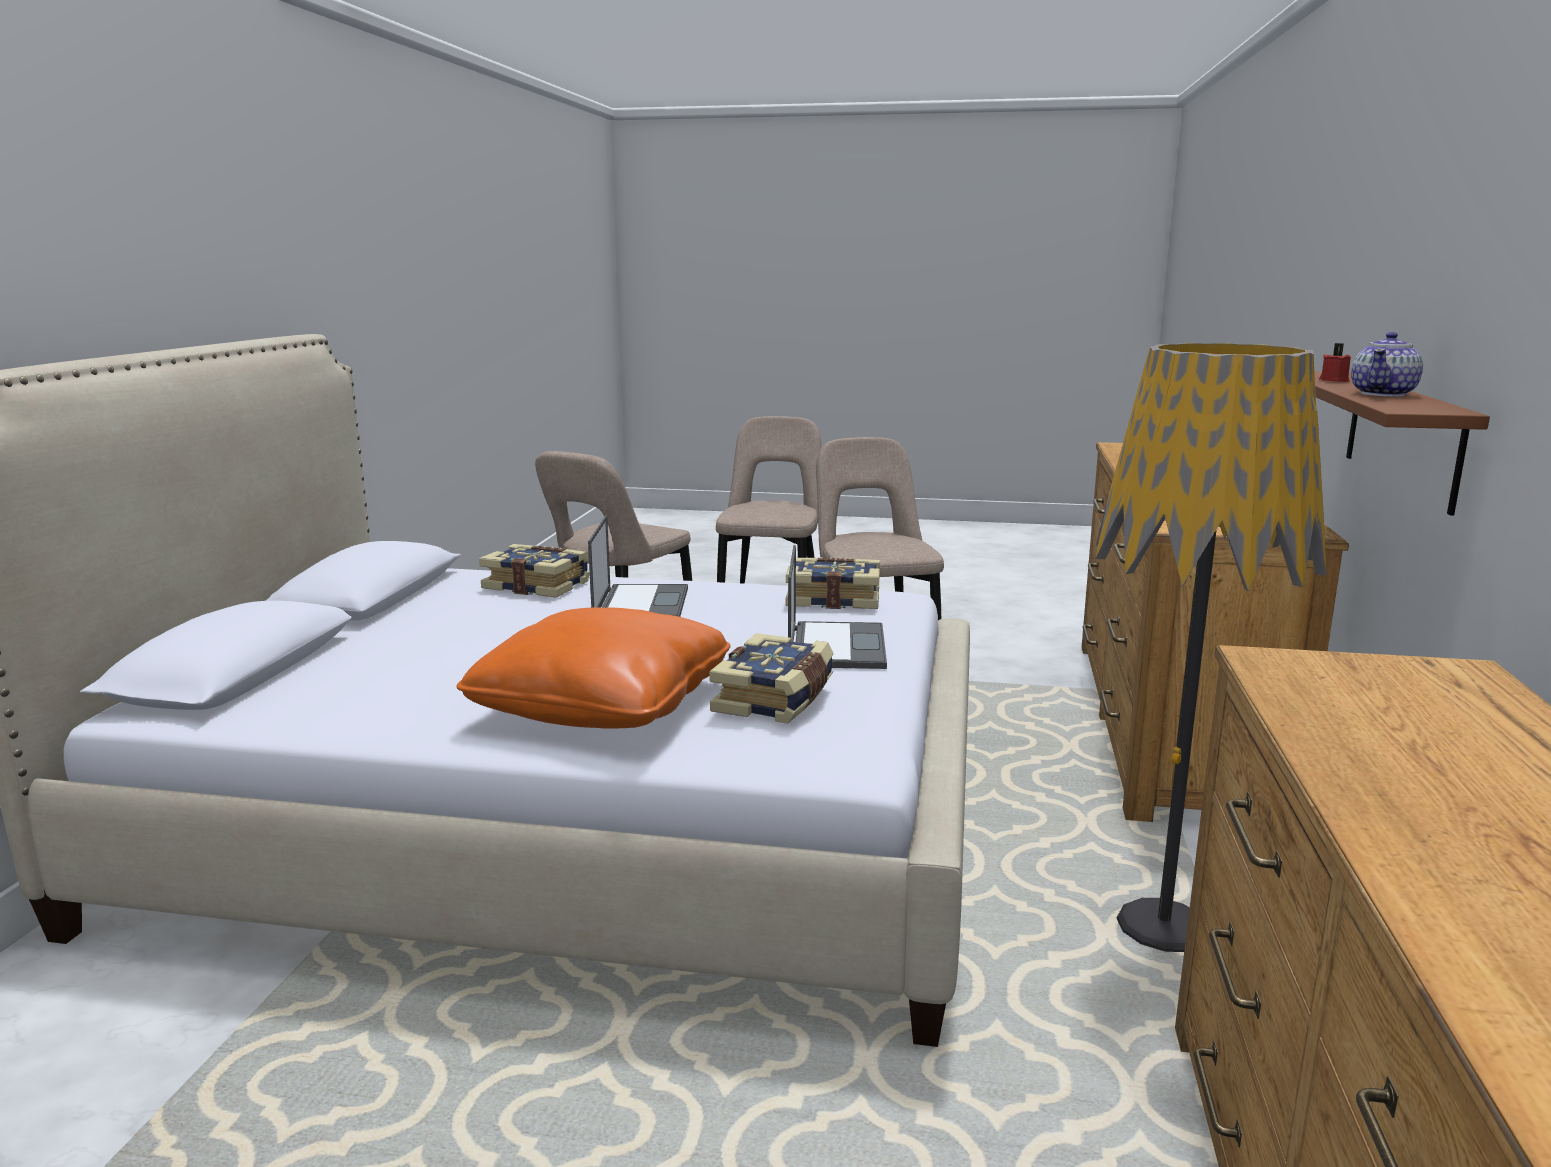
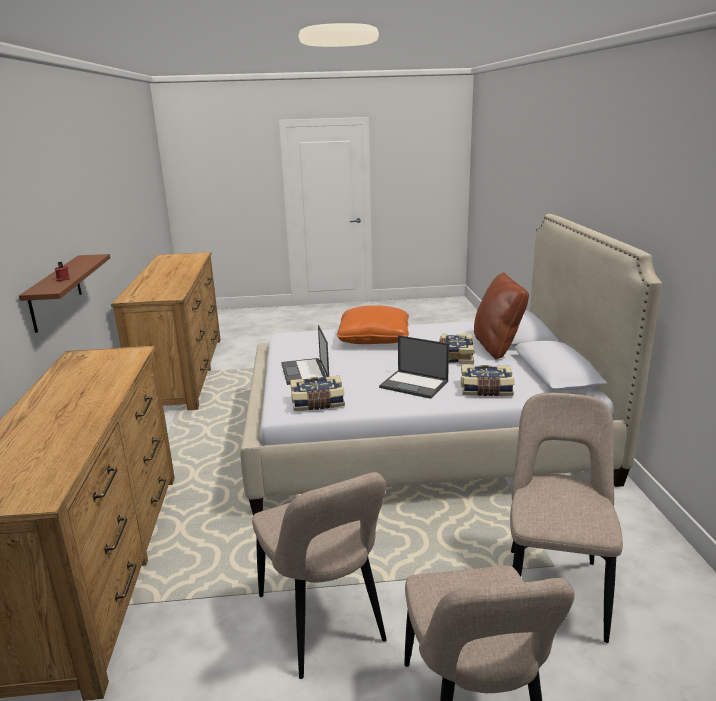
camera: 165 degrees right, 5 degrees up
laptop [588,515,688,617] -> laptop turned 45 degrees counterclockwise [379,335,449,399]
book [709,633,833,724] -> book moved to [439,334,475,364]
floor lamp [1095,343,1327,952] -> none
teapot [1351,332,1423,397] -> none
none -> brown pillow [474,272,529,360]

